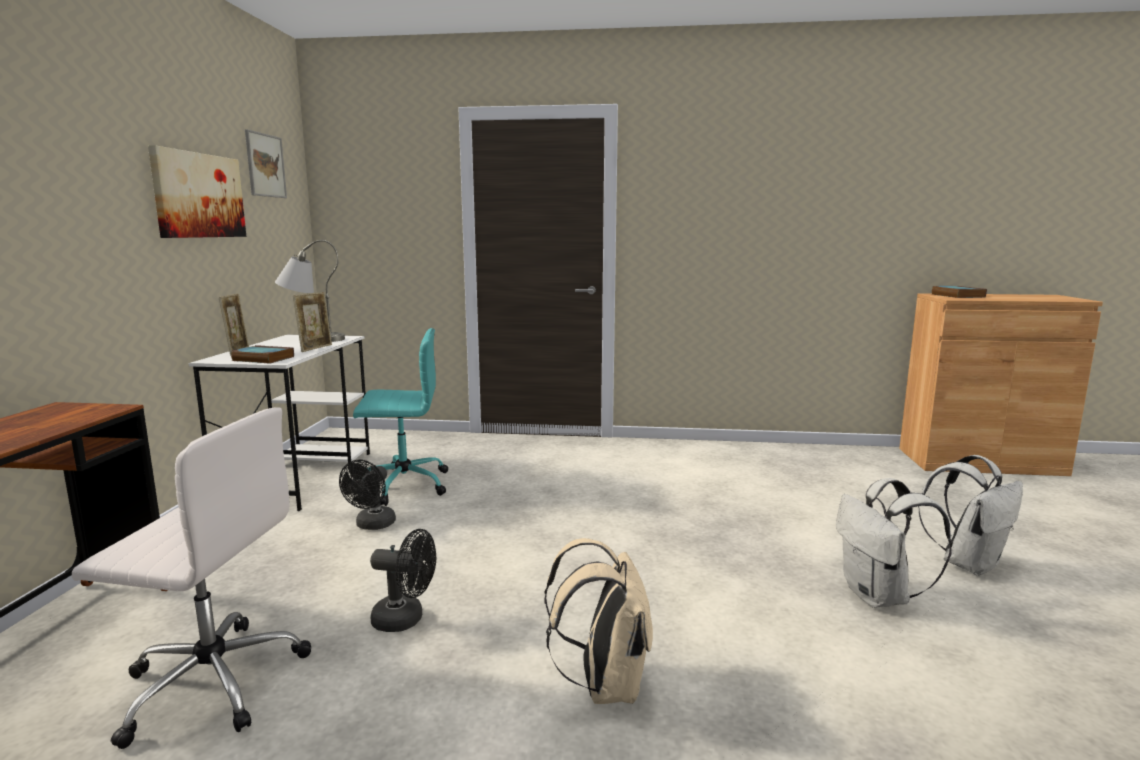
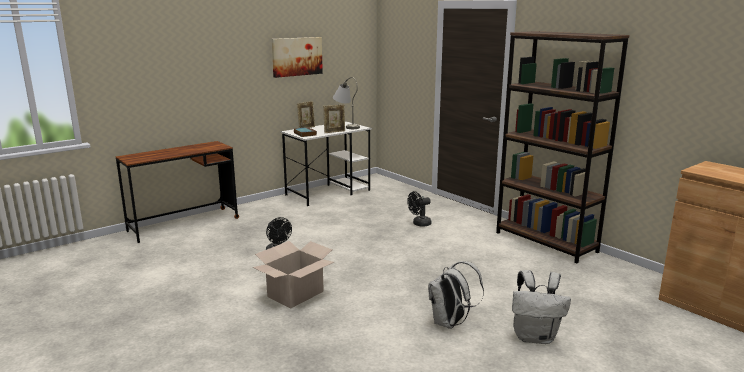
camera: 45 degrees right, 5 degrees up
white office chair [72,407,311,749] -> none
picture [245,129,287,198] -> none
black fan [339,460,396,530] -> black fan moved to [407,191,432,227]
turquoise office chair [353,328,448,506] -> none
beige backpack [544,538,653,704] -> cardboard box [253,241,334,309]
book [932,286,987,298] -> none
none -> brown bookcase [496,31,630,263]

